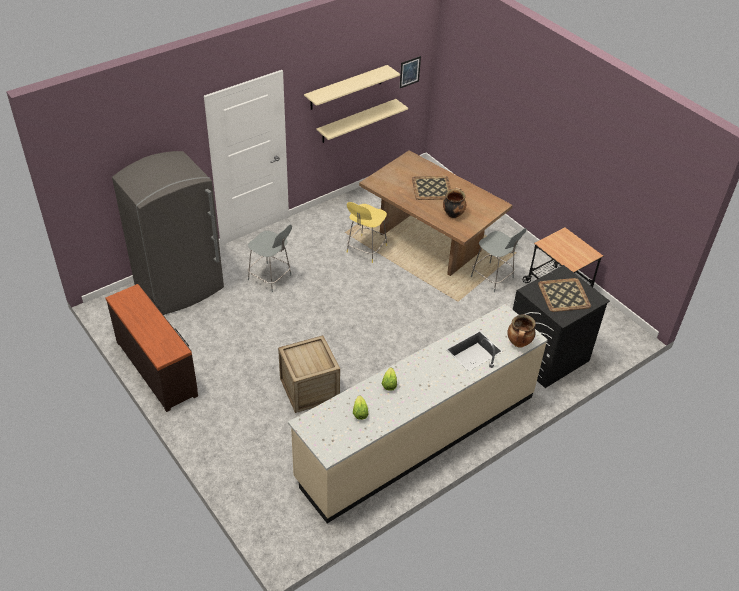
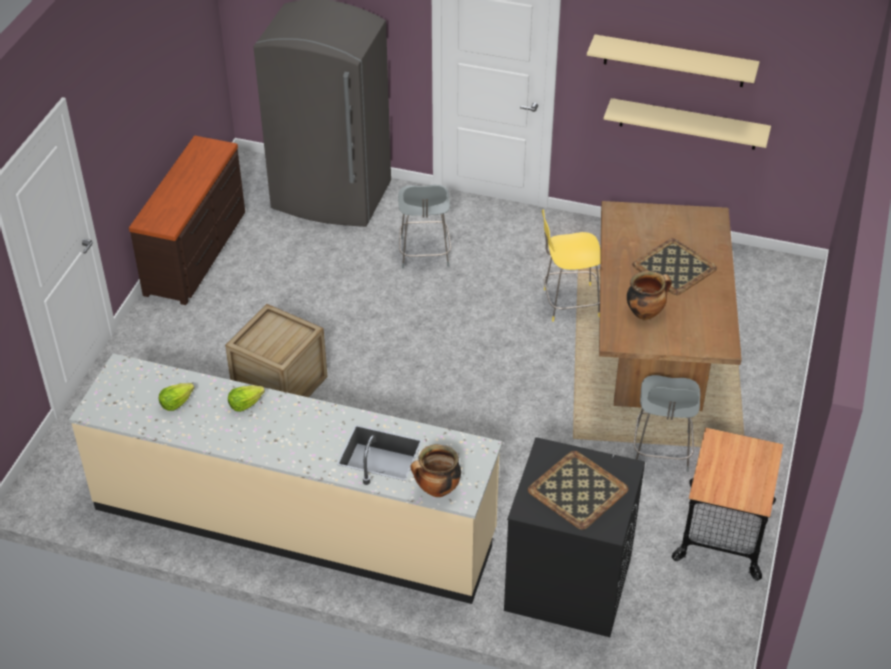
camera: 55 degrees right, 0 degrees up
picture [400,56,421,88] -> none

